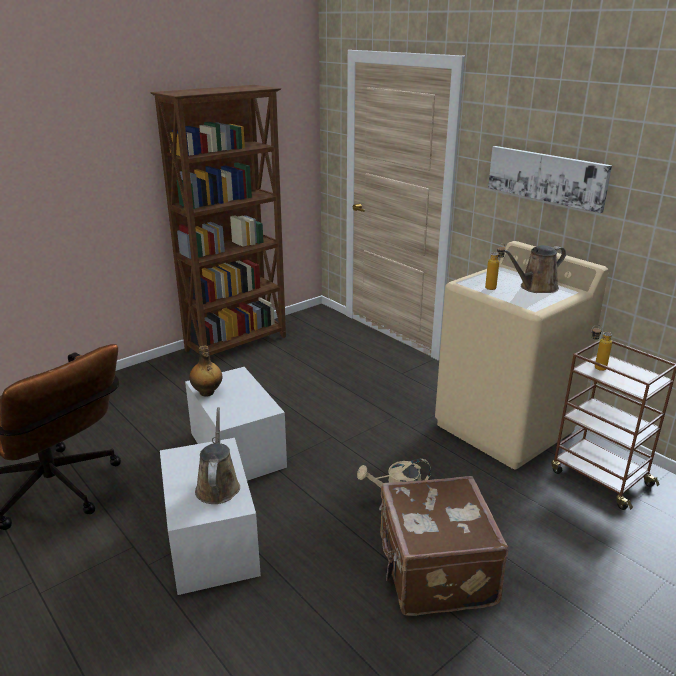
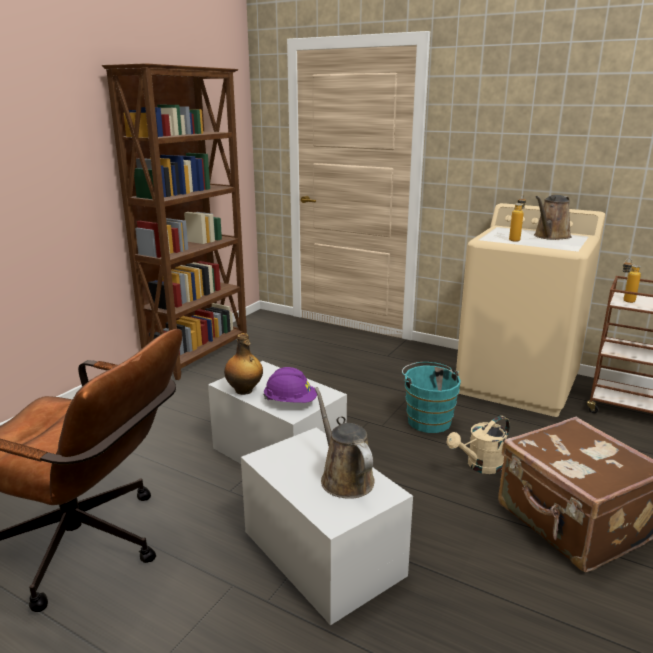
camera: 20 degrees left, 5 degrees down
picture [488,146,612,213] -> none
none -> purple hard hat [263,367,317,403]
none -> turquoise bucket [402,362,461,433]

